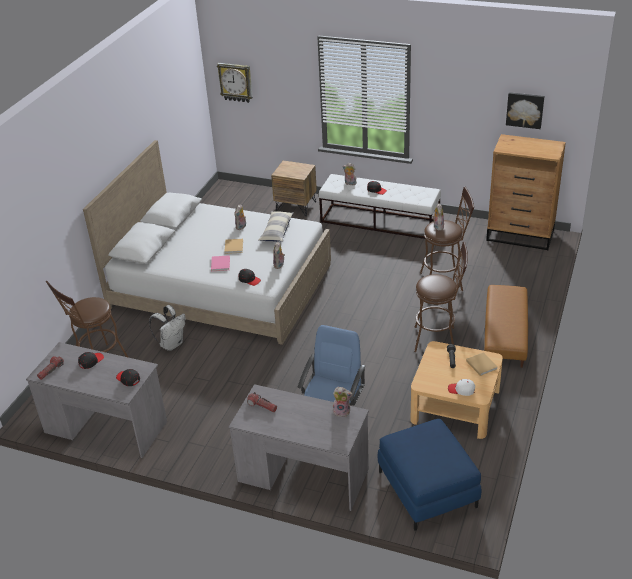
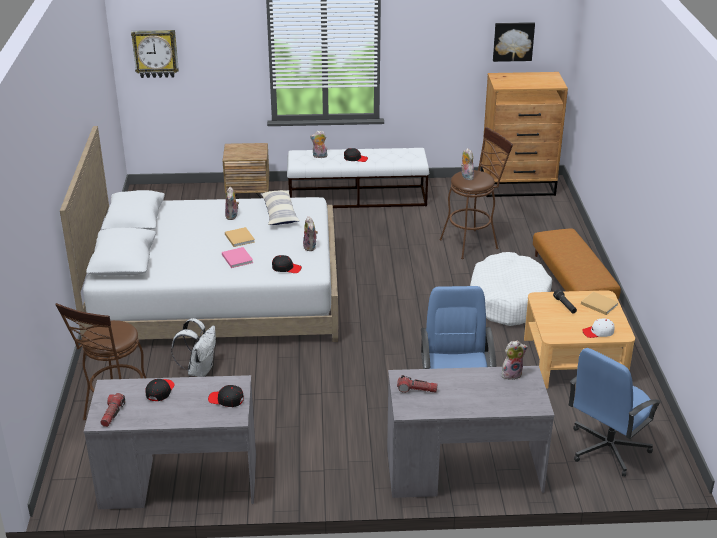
camera: 25 degrees left, 5 degrees down
blue ottoman [378,419,481,531] -> blue office chair [569,348,661,476]
brown stool [414,241,468,352] -> white dog bed [470,252,552,326]

